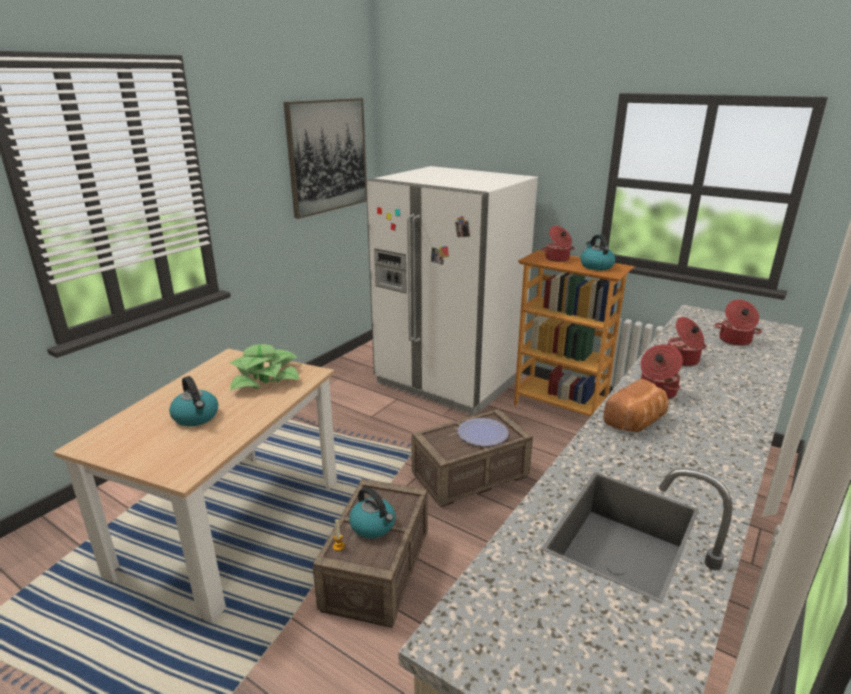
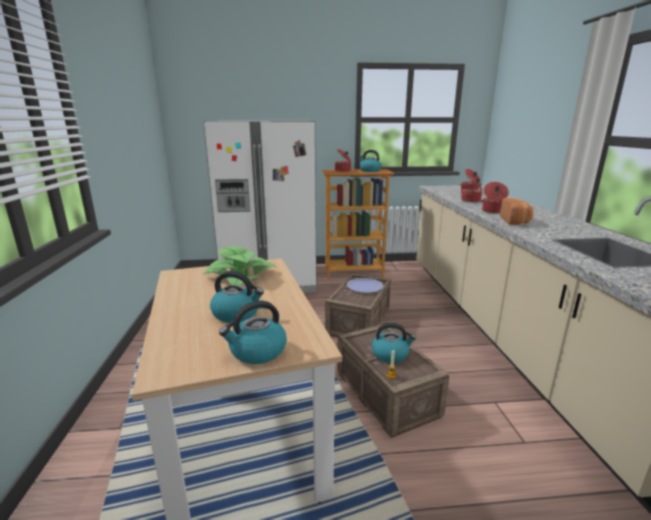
camera: 40 degrees left, 5 degrees down
picture [283,98,367,219] -> none
none -> kettle [219,301,287,364]

